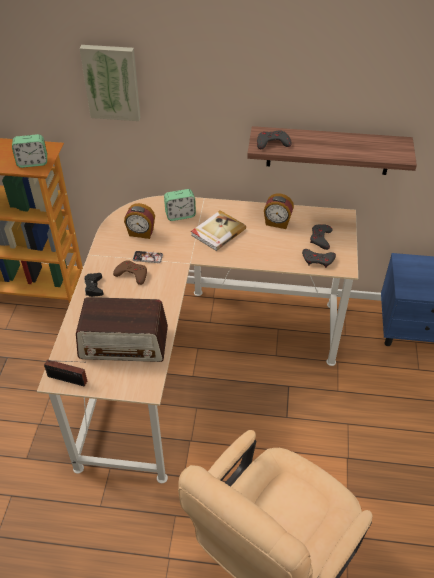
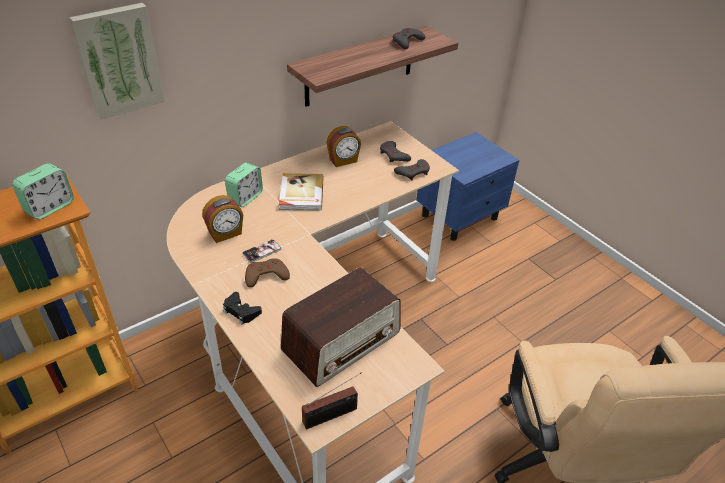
camera: 45 degrees left, 5 degrees down
grey game controller [257,130,292,149] -> grey game controller moved to [393,28,425,49]

